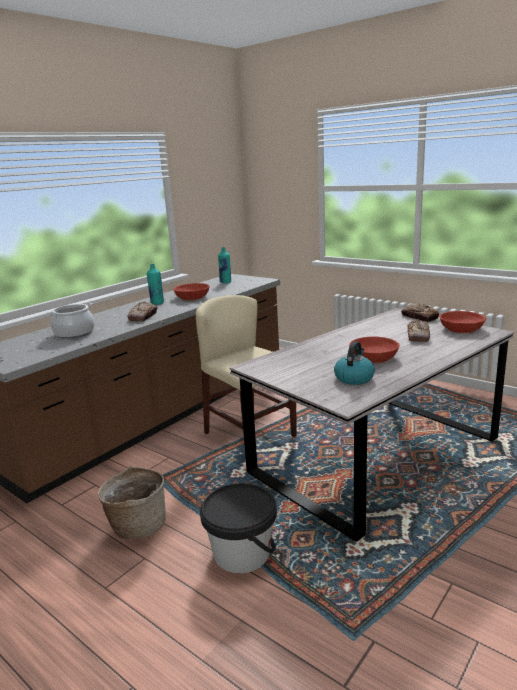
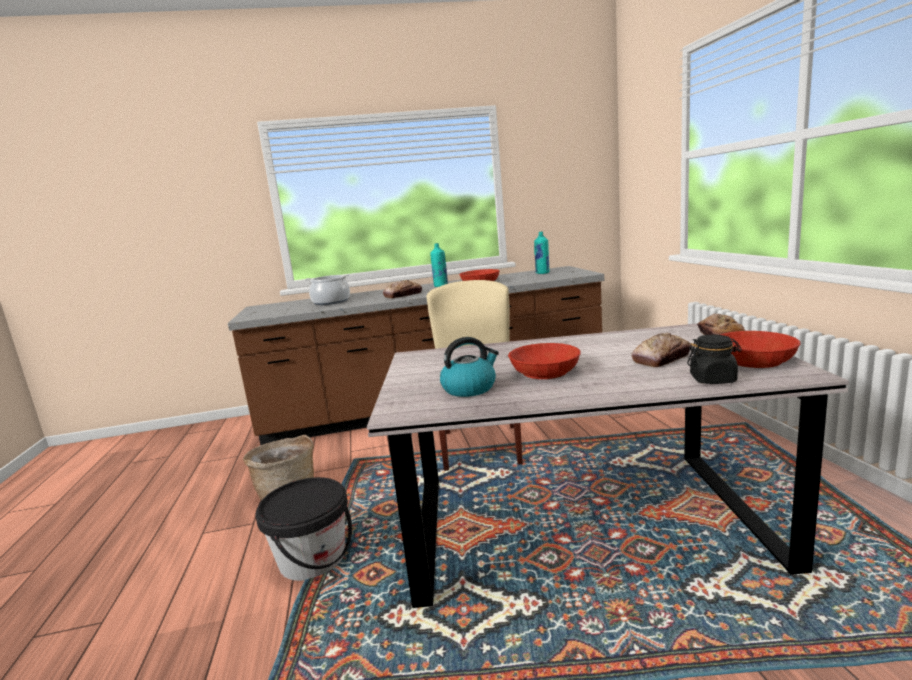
camera: 40 degrees right, 5 degrees down
none -> black jar [687,335,742,384]

